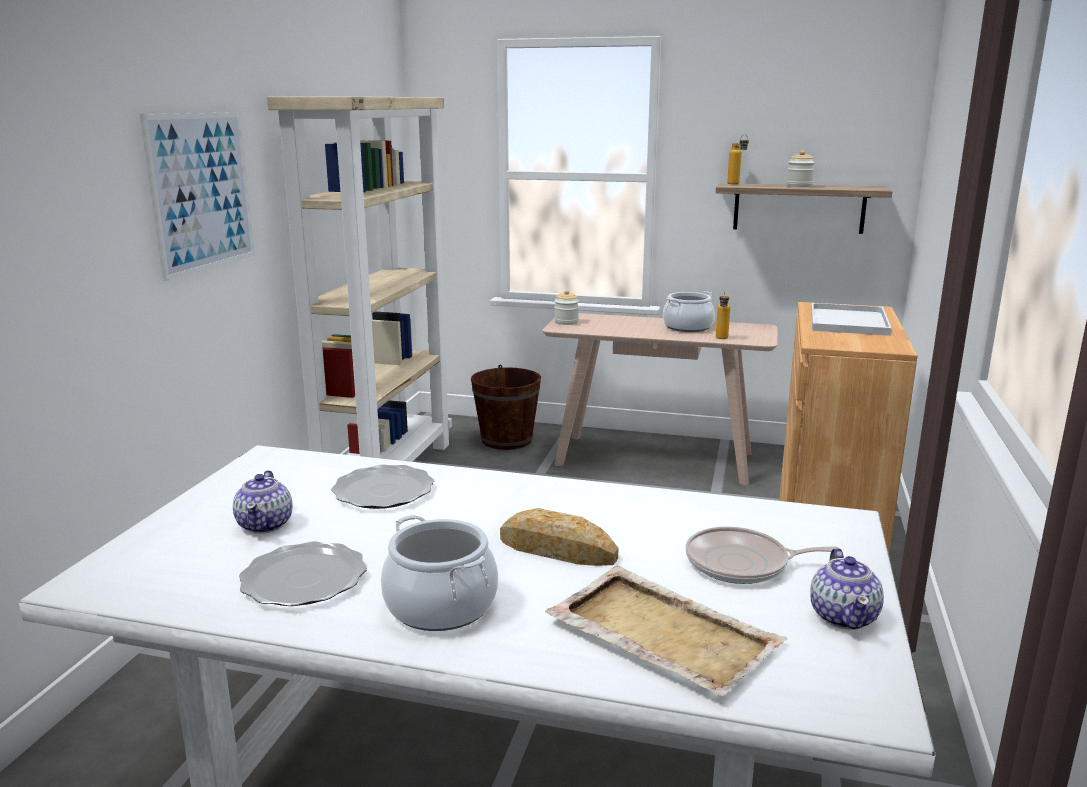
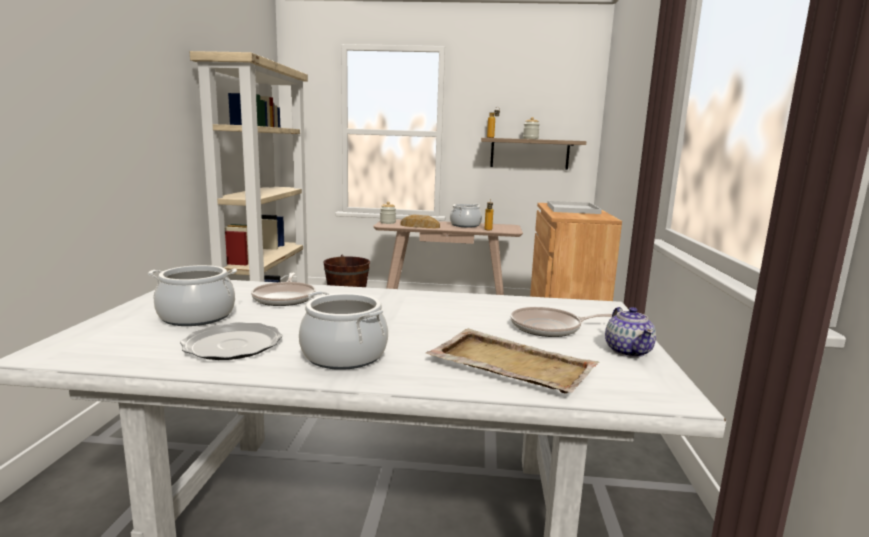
camera: 10 degrees left, 5 degrees down
picture [140,112,255,281] -> none
teapot [233,470,292,534] -> cooking pot [148,265,237,326]
plate [331,465,435,509] -> frying pan [251,273,316,306]
bread [500,508,619,566] -> bread moved to [401,214,440,228]

